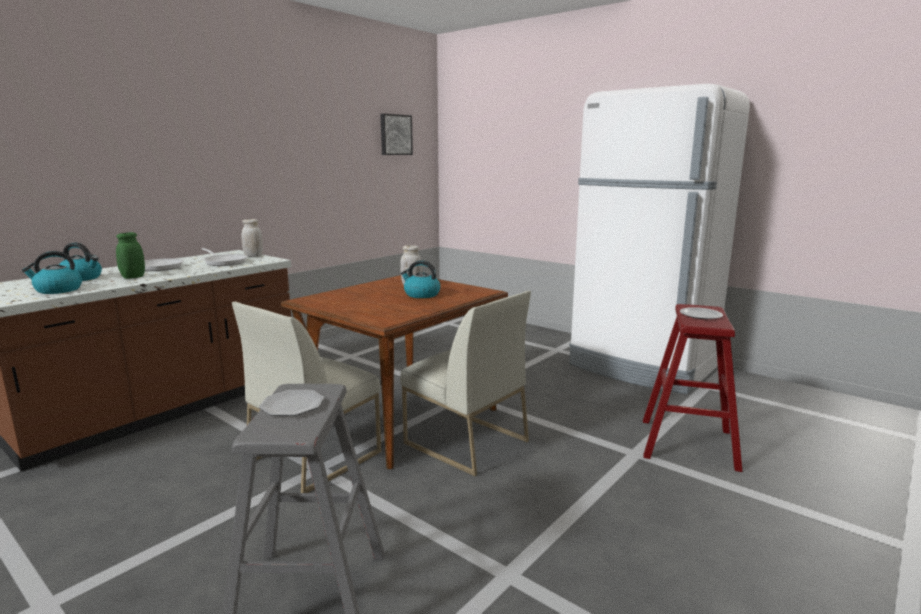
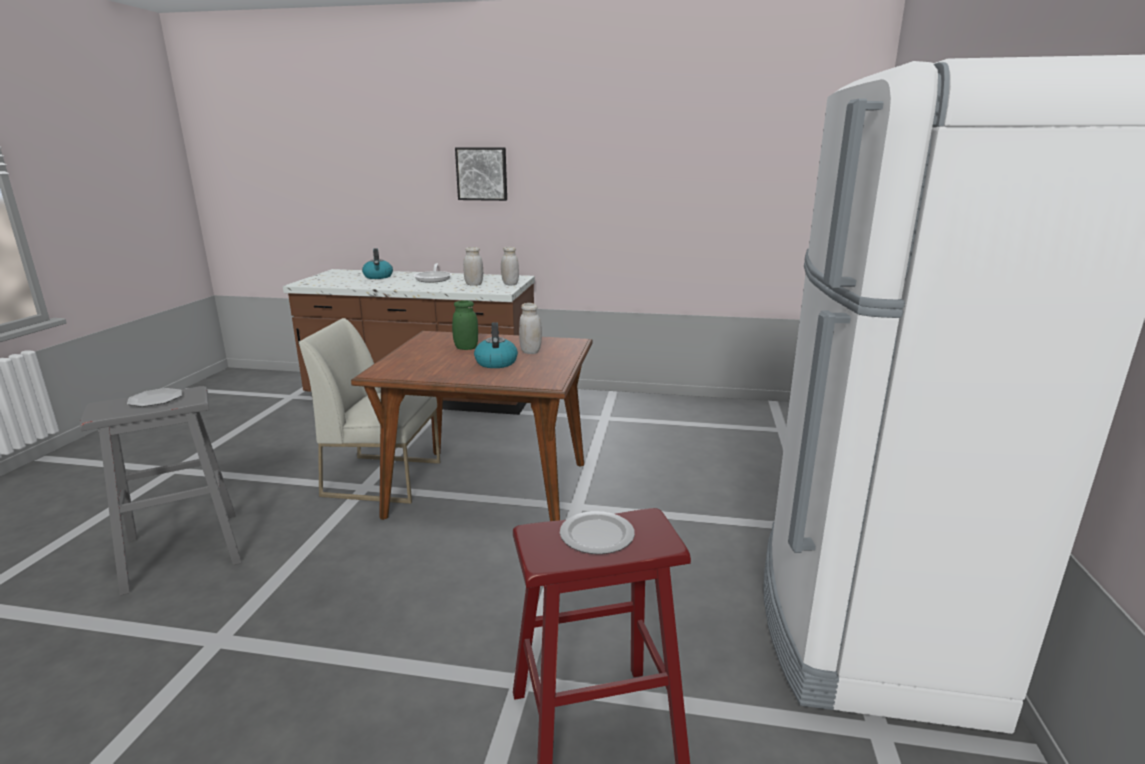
camera: 60 degrees right, 5 degrees up
kettle [21,251,82,294] -> none
green jar [116,232,145,279] -> green jar moved to [452,300,478,350]
frying pan [201,248,247,266] -> white jar [463,247,483,286]
picture [380,114,413,155] -> picture moved to [455,148,507,201]
white chair [400,291,531,476] -> none

